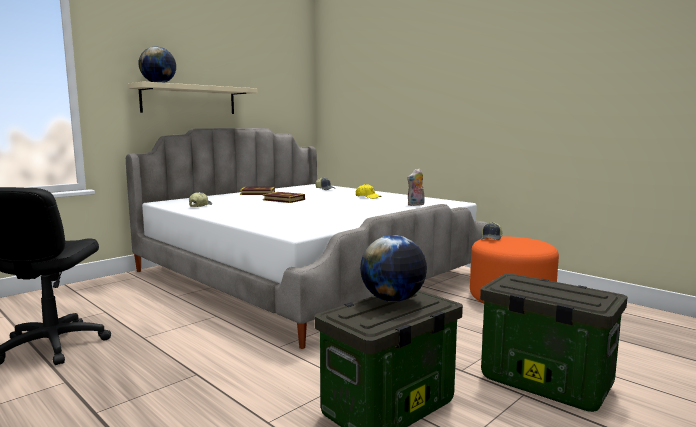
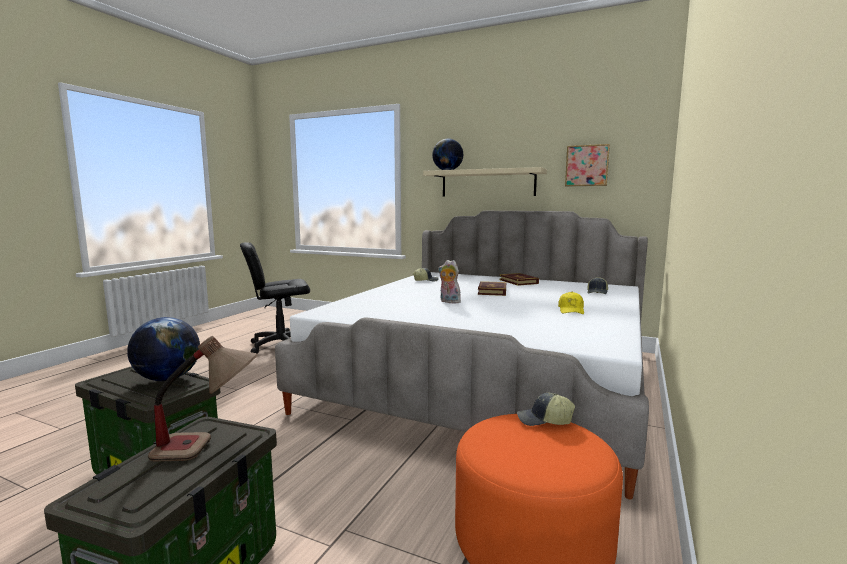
camera: 70 degrees right, 0 degrees up
plush toy [407,168,425,206] -> plush toy moved to [438,260,461,304]
none -> table lamp [148,336,258,461]
none -> picture [565,144,610,186]

